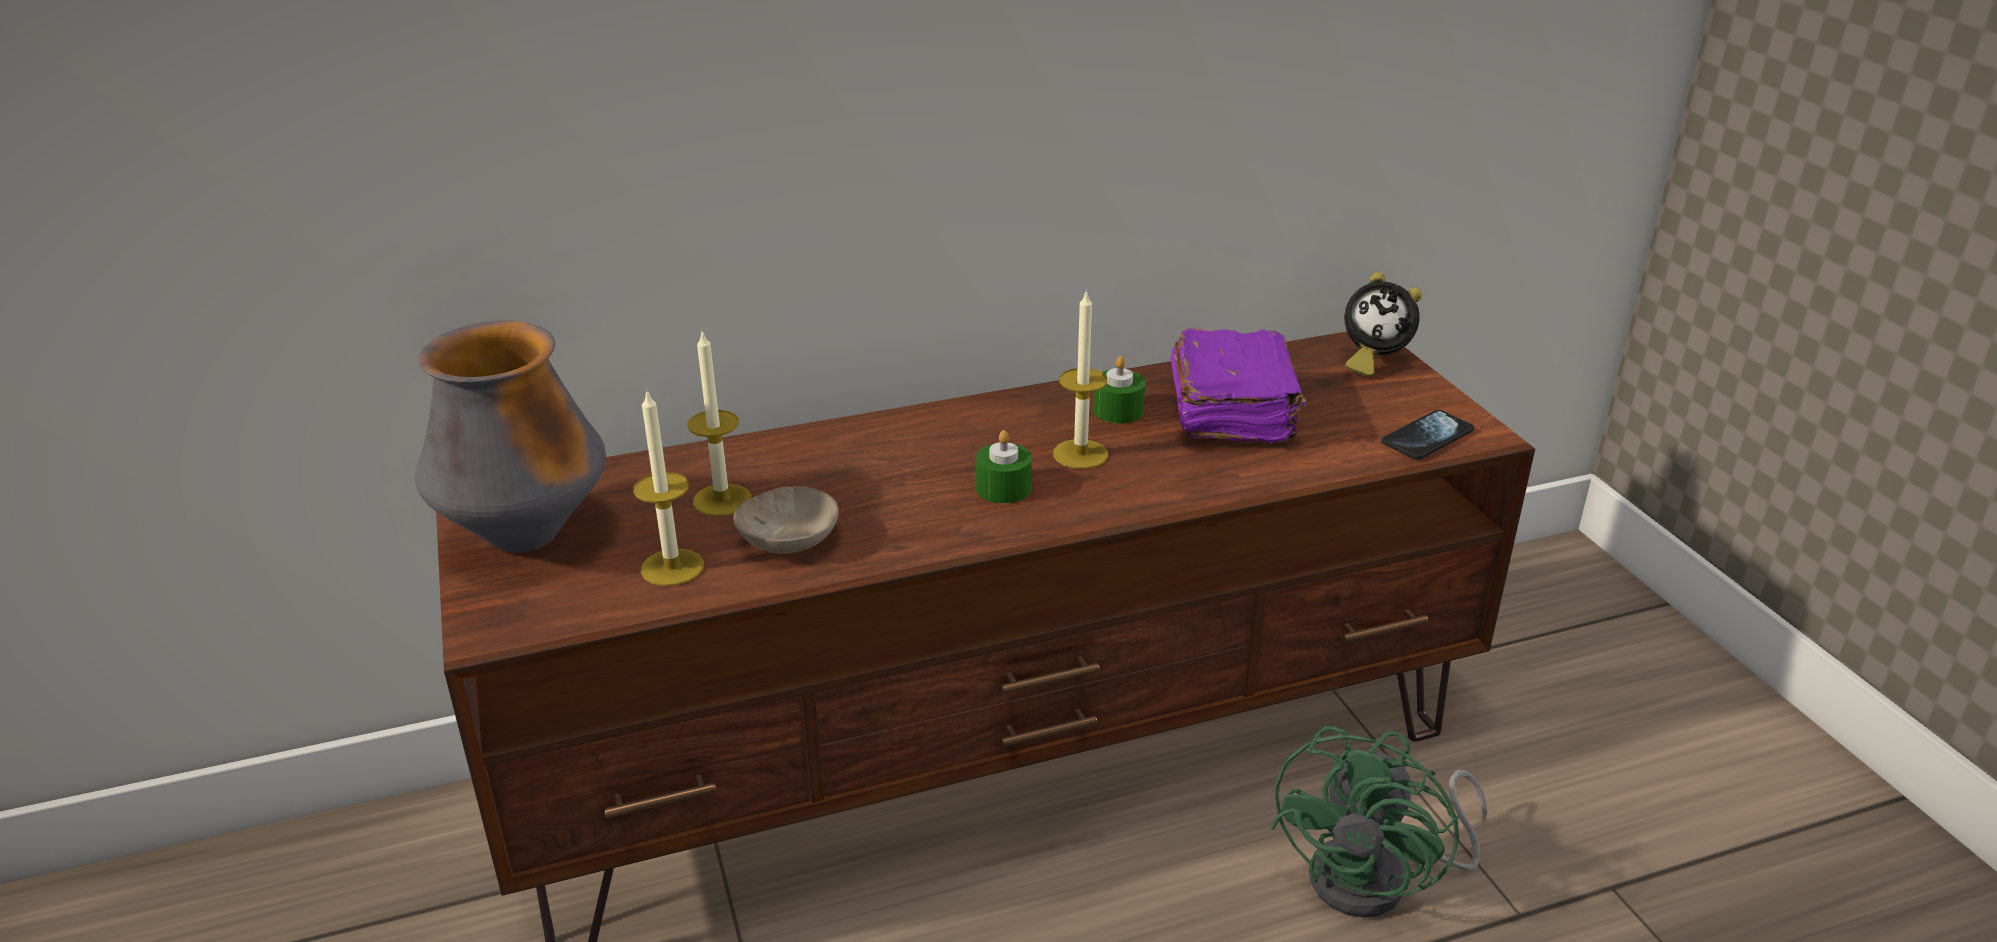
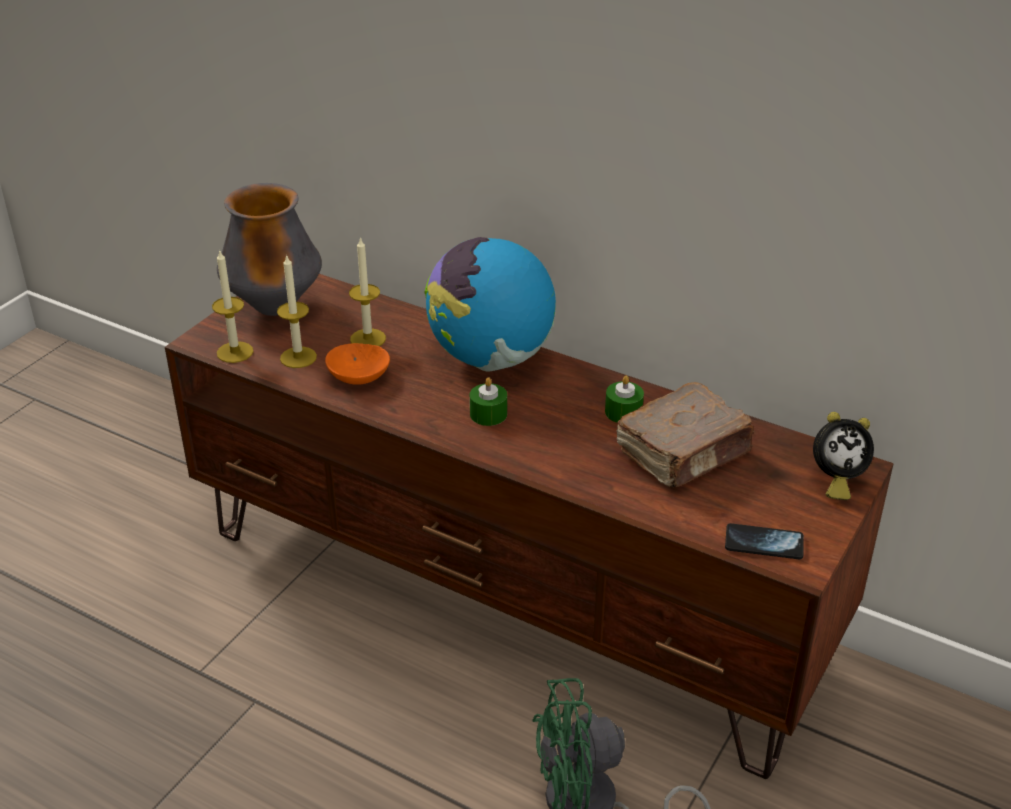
camera: 50 degrees right, 5 degrees up
beige bowl [733,486,839,554] -> orange bowl [325,343,390,385]
candle [1053,289,1108,469] -> candle moved to [212,249,253,363]
purple book [1170,328,1306,443] -> brown book [616,382,754,488]
alarm clock [1344,272,1422,377] -> alarm clock turned 75 degrees counterclockwise [813,412,874,500]
none -> globe [425,237,556,371]

